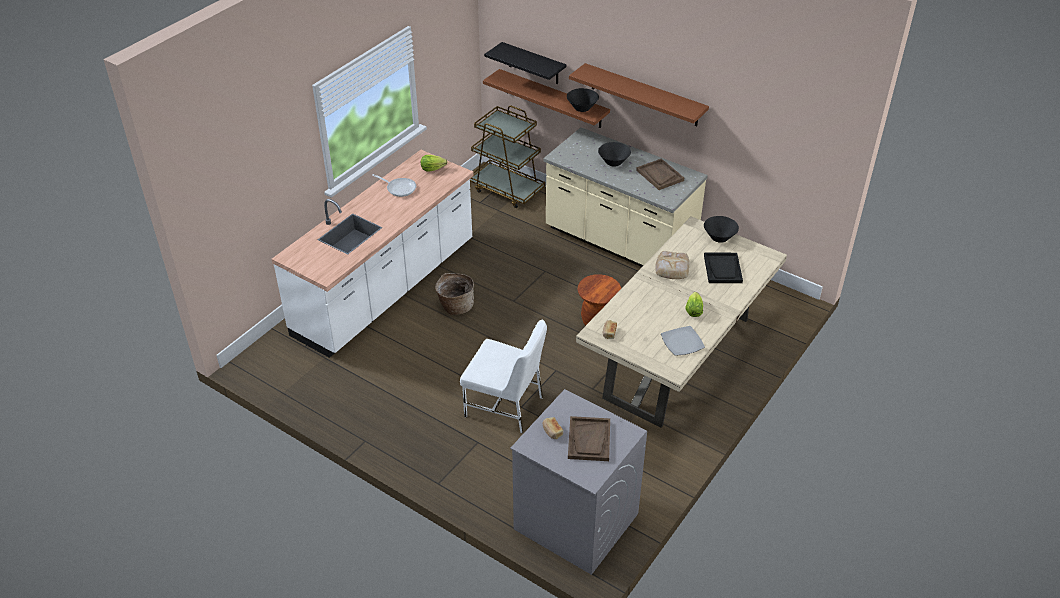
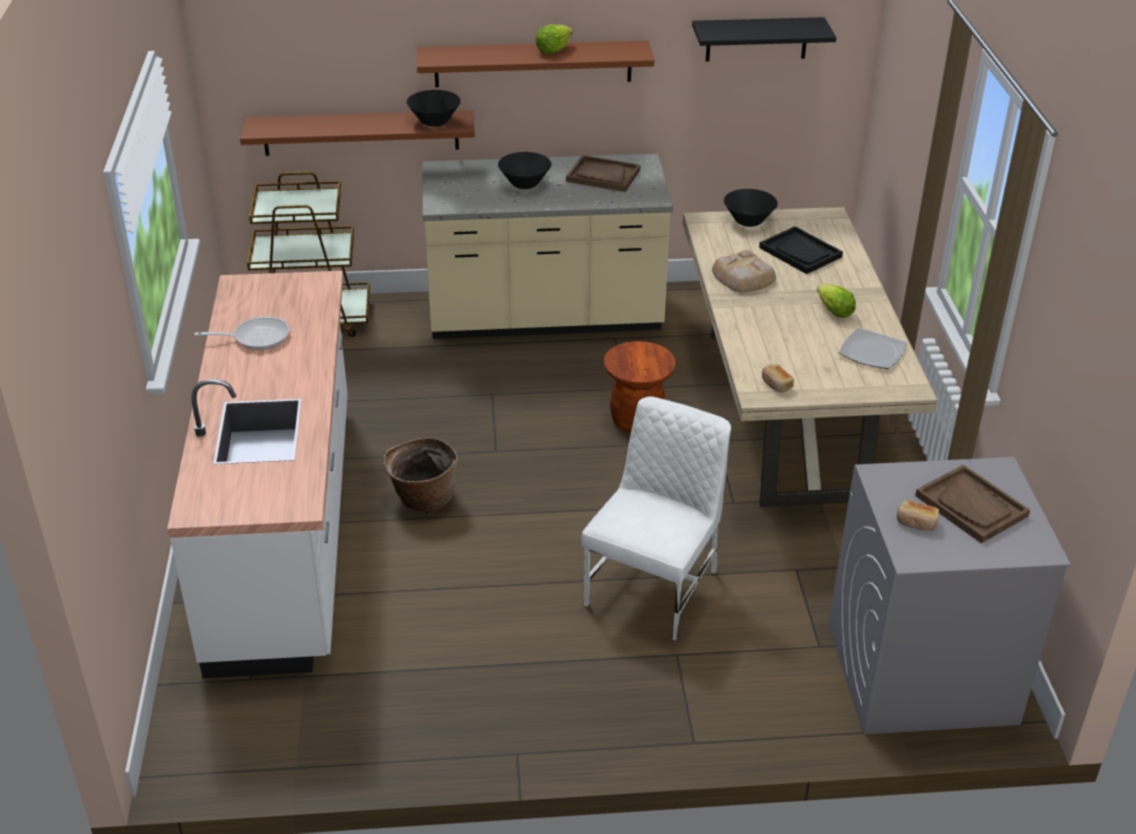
camera: 40 degrees left, 5 degrees down
lettuce [421,155,447,172] -> lettuce moved to [535,25,573,54]
white chair [460,320,547,433] -> white chair turned 45 degrees counterclockwise [582,396,731,641]
black shelf [484,42,566,84] -> black shelf moved to [692,17,836,62]

